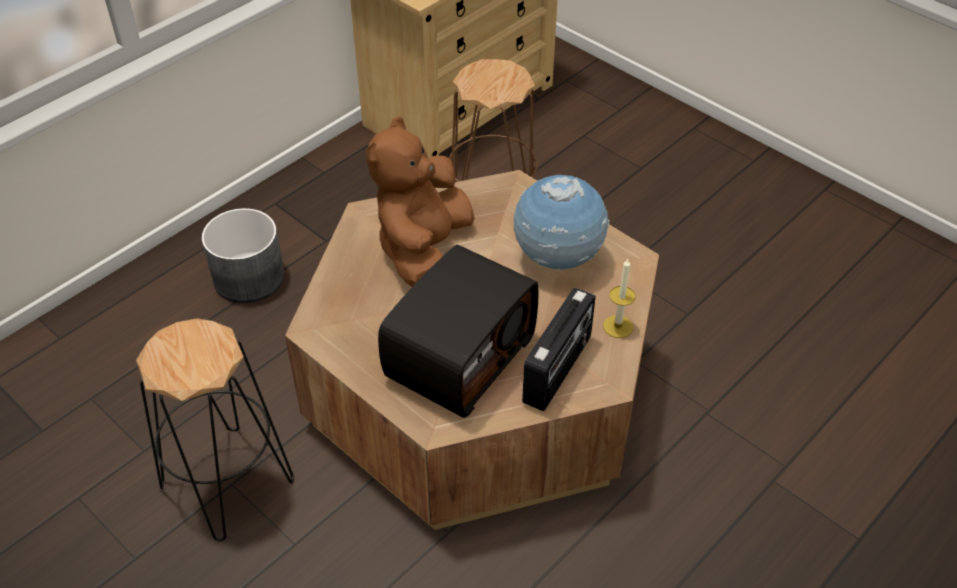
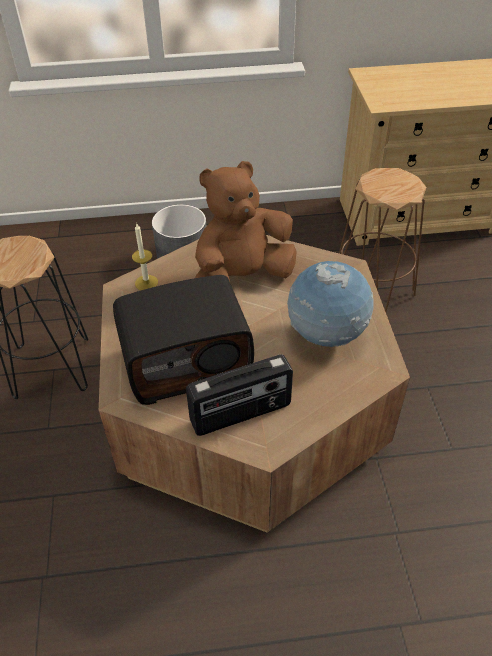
camera: 40 degrees right, 0 degrees up
candle [603,259,636,338] -> candle moved to [132,224,158,290]

